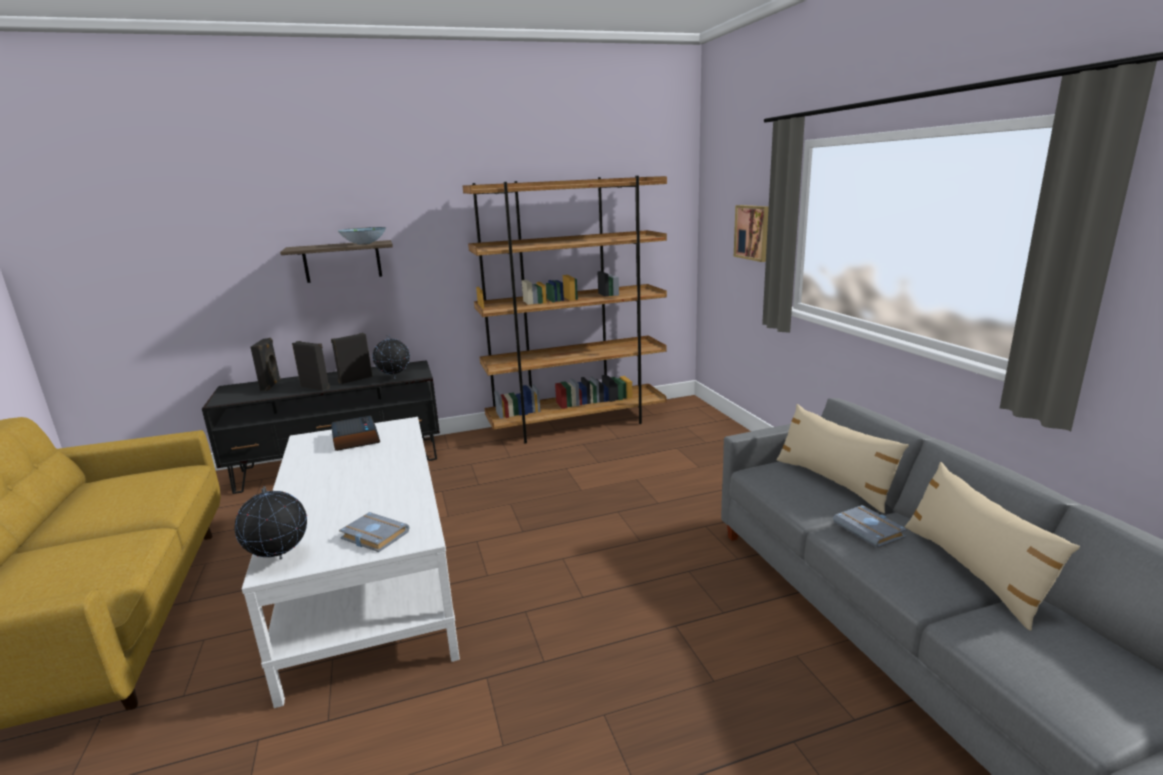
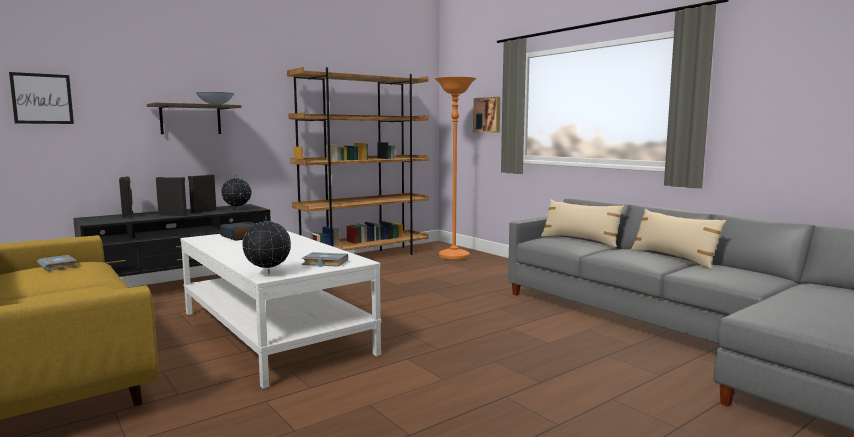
camera: 20 degrees left, 10 degrees down
grey book [833,505,907,548] -> grey book moved to [37,255,78,271]
none -> picture [9,72,74,124]
none -> orange floor lamp [435,77,476,260]

